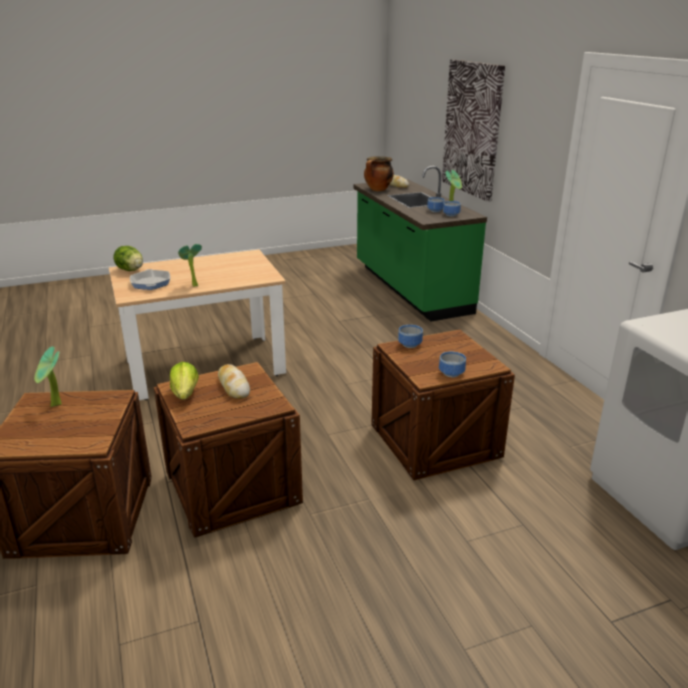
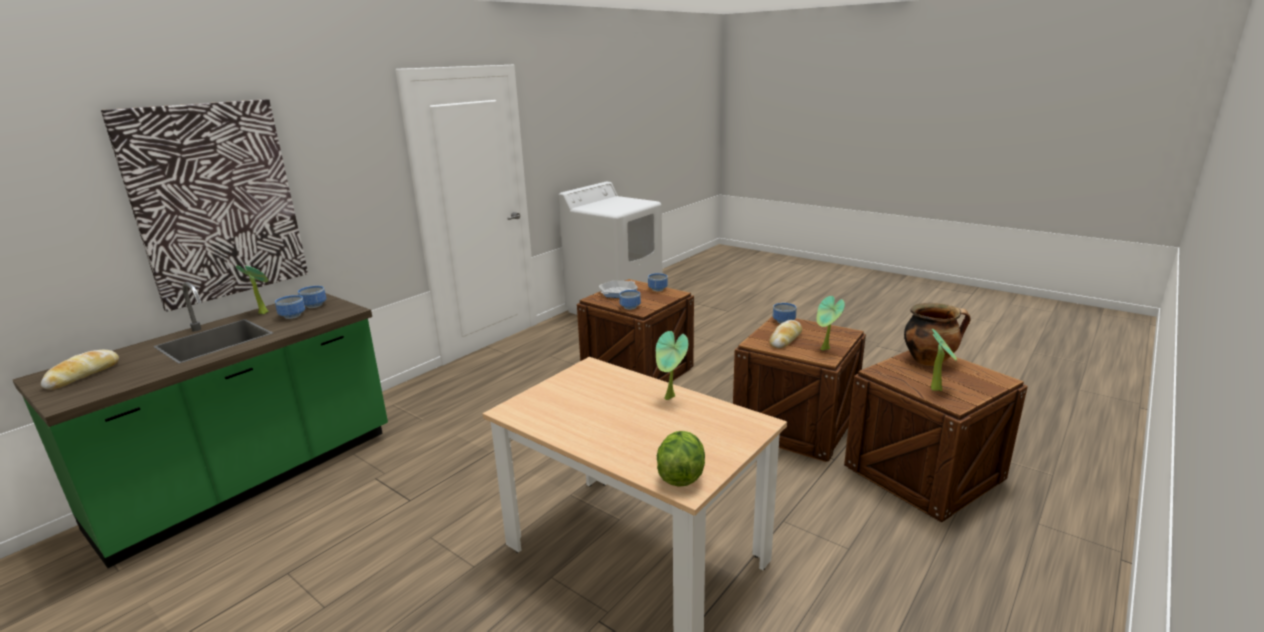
camera: 120 degrees left, 5 degrees down
frying pan [130,269,170,290] -> frying pan moved to [599,281,638,298]
lettuce [170,362,199,400] -> potted plant [817,296,845,351]
cooking pot [364,156,394,191] -> cooking pot moved to [904,303,971,366]
none -> bowl [773,303,796,324]

